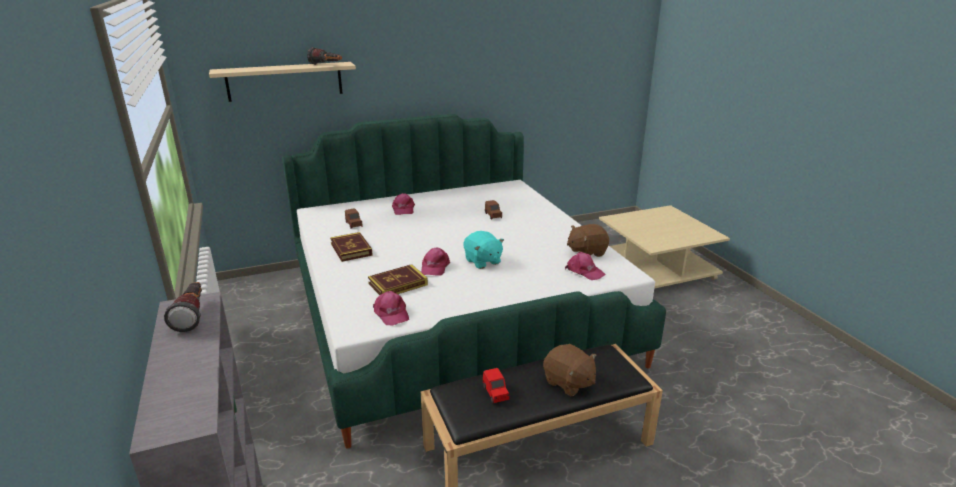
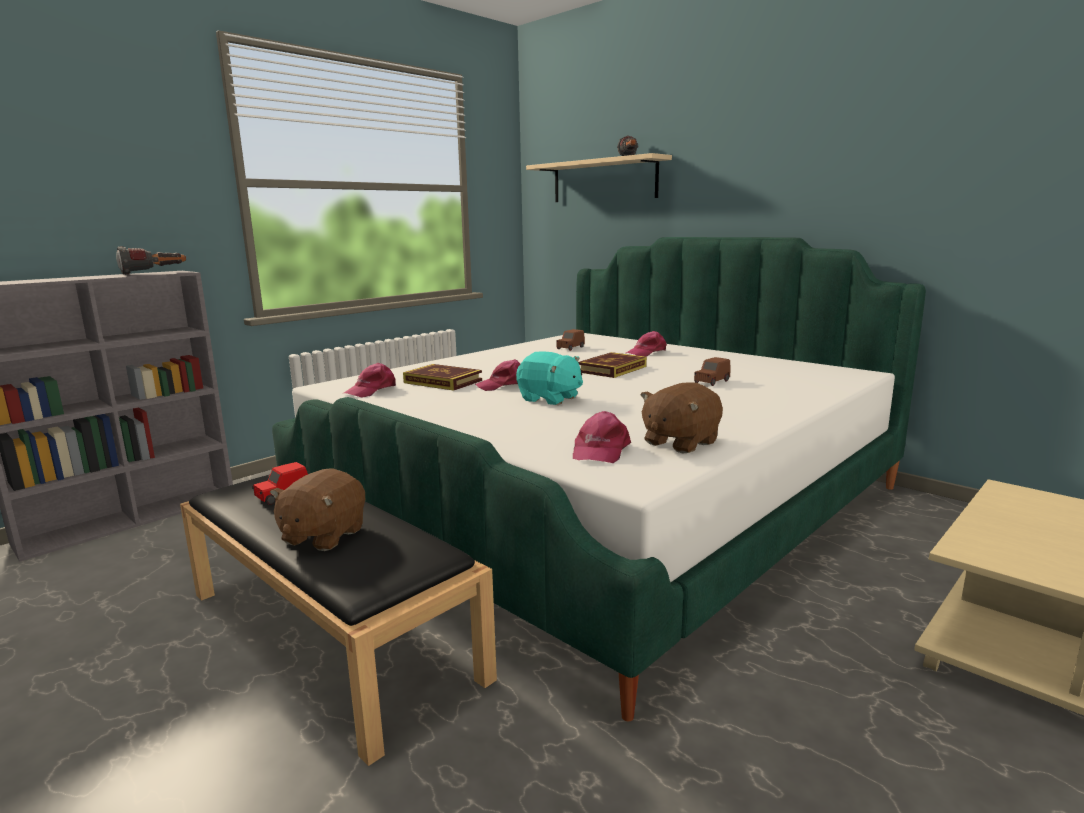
camera: 65 degrees right, 10 degrees down
book [330,232,373,262] -> book moved to [578,352,647,378]
turquoise plush toy [464,231,504,269] -> turquoise plush toy turned 90 degrees counterclockwise [516,352,583,405]
brown plush toy [567,224,609,257] -> brown plush toy turned 90 degrees counterclockwise [640,382,723,453]

